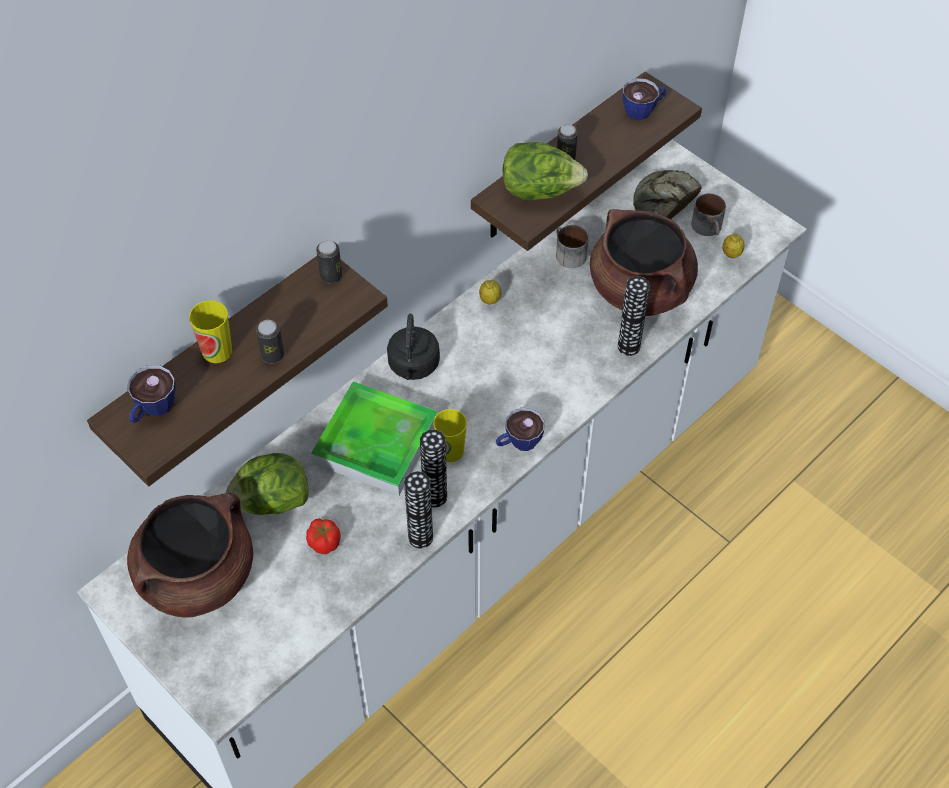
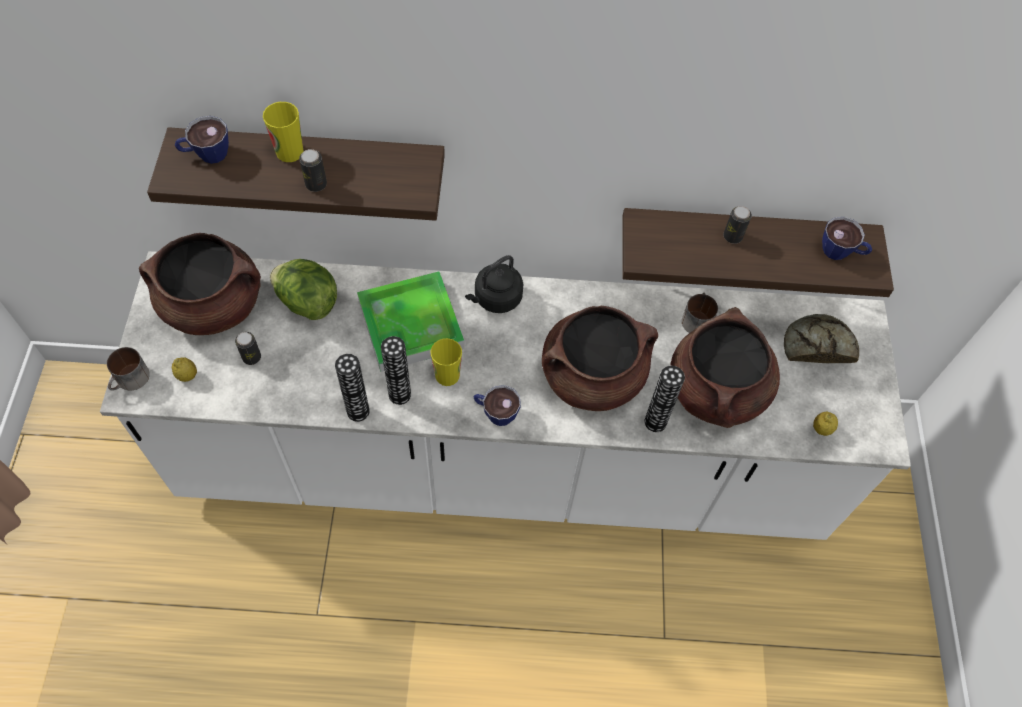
camera: 45 degrees right, 5 degrees up
tomato [306,519,340,554] -> none
can [316,240,342,284] -> can moved to [235,332,261,365]
lemon [479,280,502,305] -> lemon moved to [172,357,197,382]
lettuce [502,142,588,200] -> none
mug [691,193,726,236] -> mug moved to [107,347,150,391]
none -> brown cooking pot [542,306,658,411]

